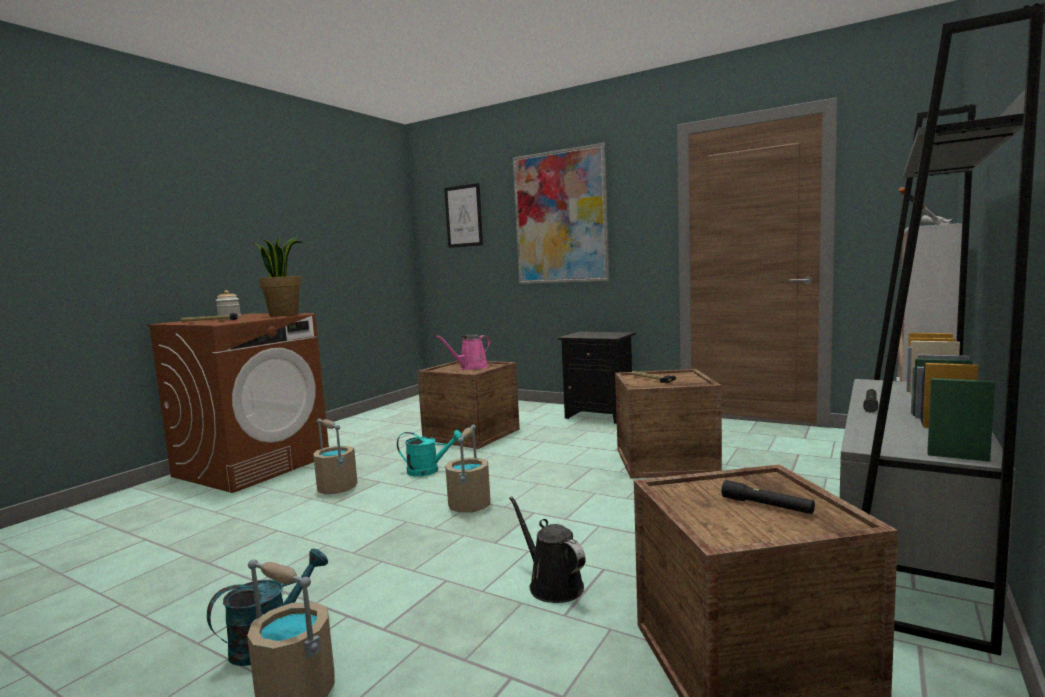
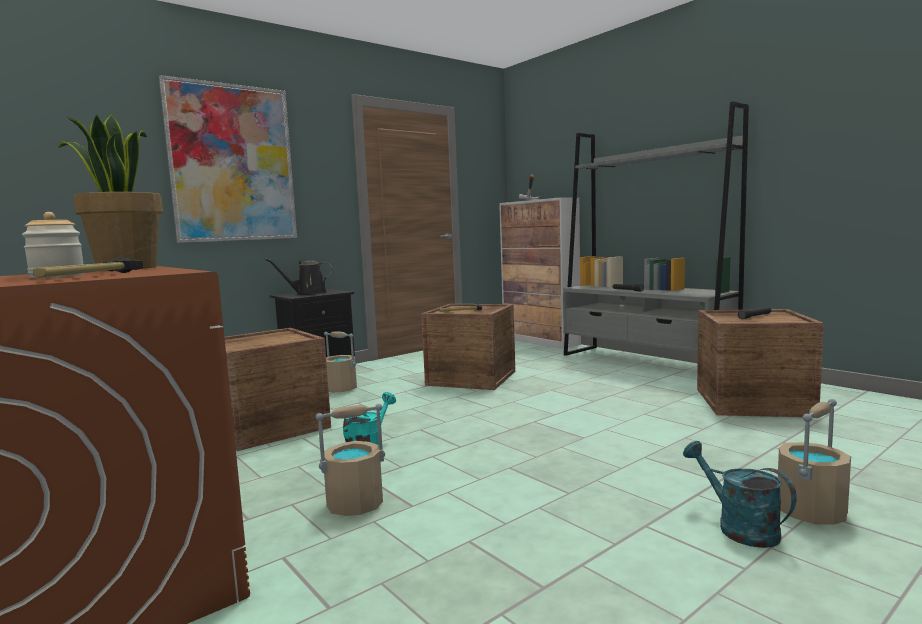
camera: 70 degrees left, 0 degrees up
pink watering can [436,334,491,370] -> none
picture [444,183,483,248] -> none
beige bucket [445,425,490,513] -> beige bucket moved to [324,331,357,392]
black watering can [509,496,586,603] -> black watering can moved to [266,259,332,295]

